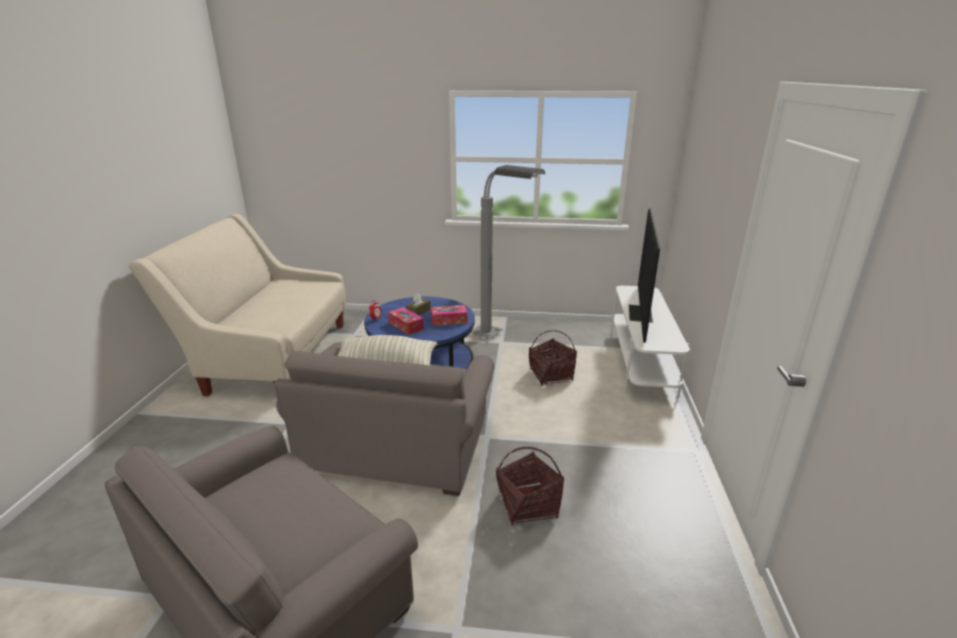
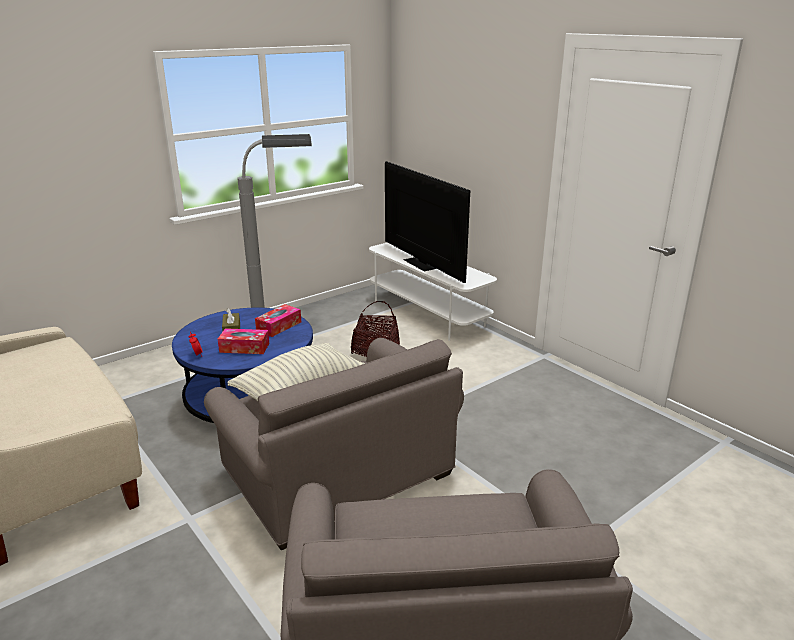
camera: 45 degrees left, 0 degrees up
basket [496,447,564,525] -> none

